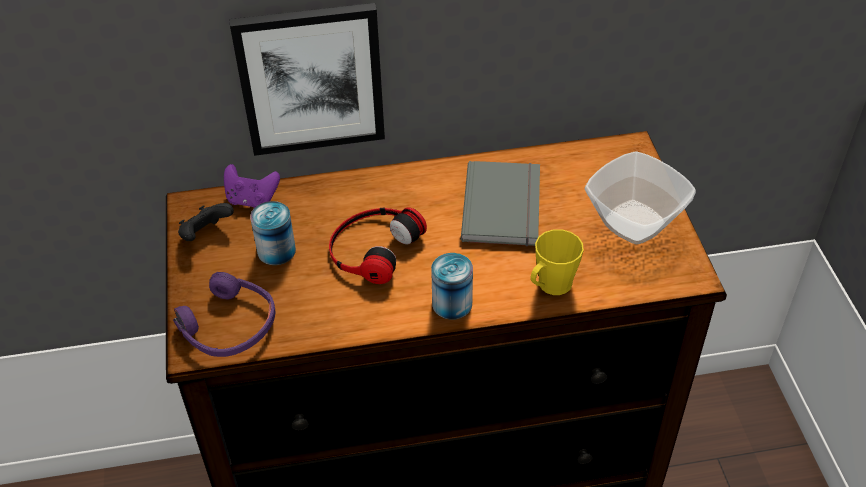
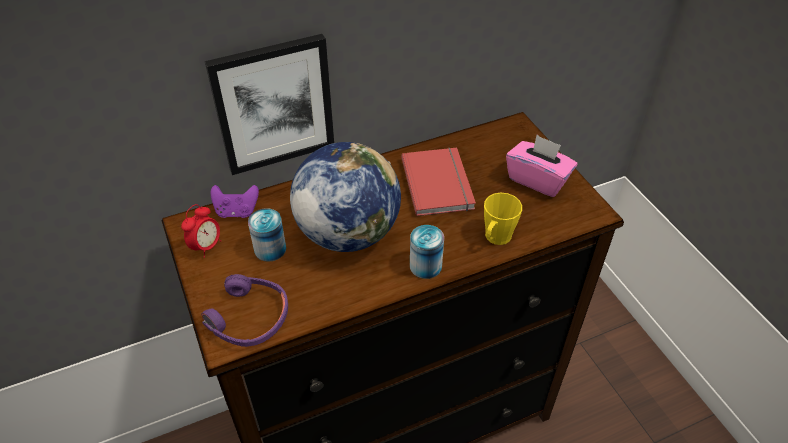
camera: 15 degrees left, 0 degrees up
black game controller [178,203,234,241] -> alarm clock [181,204,221,258]
headphones [329,208,427,284] -> globe [290,142,401,252]
grey book [461,161,540,246] -> red book [401,148,476,216]
bowl [585,151,696,244] -> pink tissue box [506,135,577,197]

